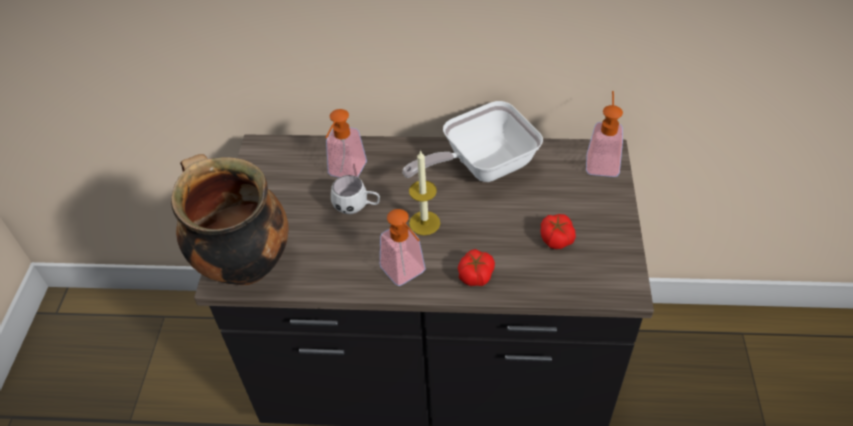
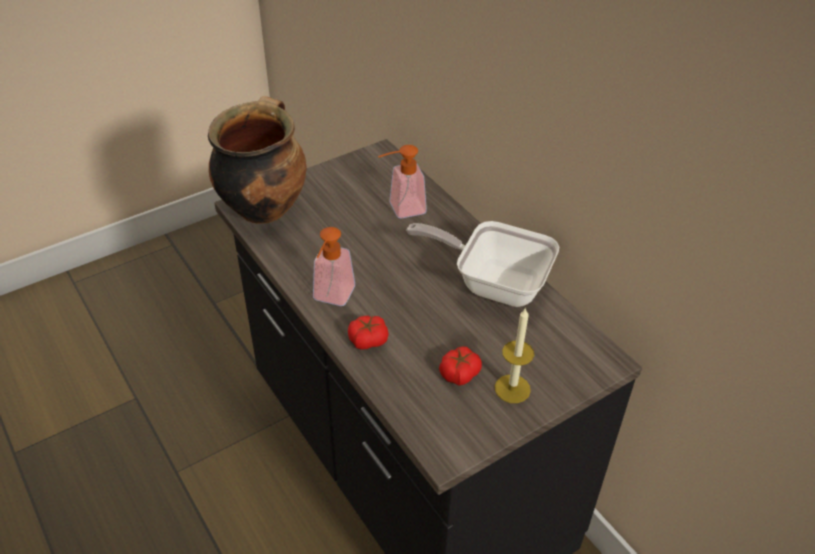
camera: 50 degrees right, 5 degrees down
white mug [331,175,380,214] -> none
candle [409,150,440,235] -> candle moved to [495,307,534,403]
soap dispenser [586,91,623,177] -> none

